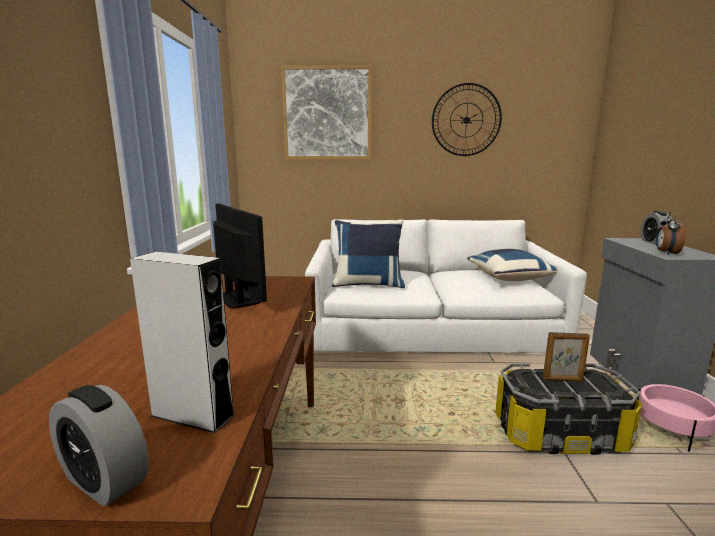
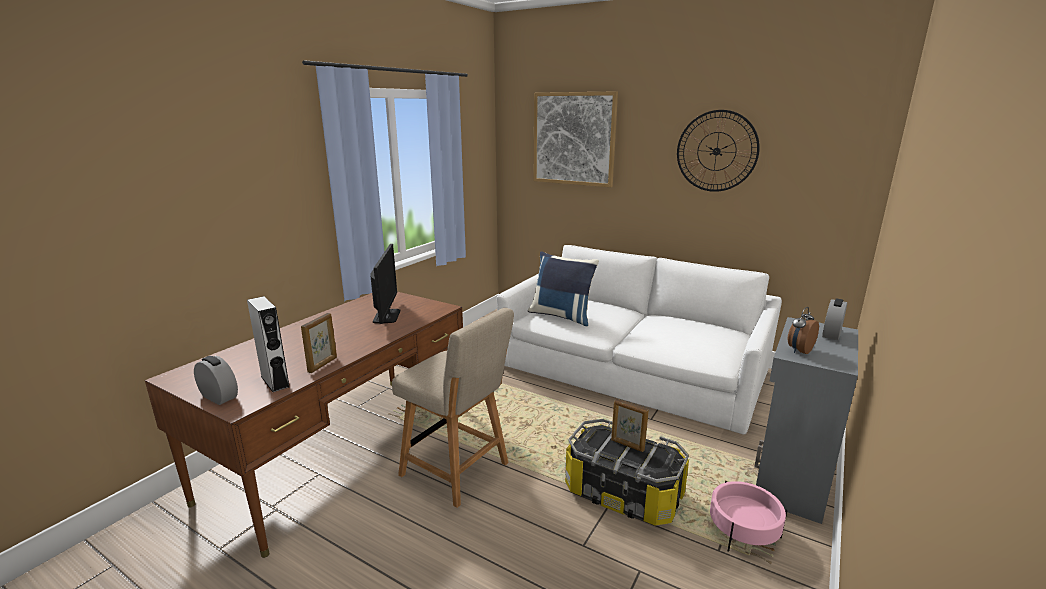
camera: 30 degrees right, 5 degrees up
alarm clock [49,385,149,507] -> alarm clock turned 150 degrees clockwise [194,356,238,405]
blue pillow [467,249,558,281] -> none
none -> picture frame [301,313,337,373]
none -> beige chair [392,308,514,508]

